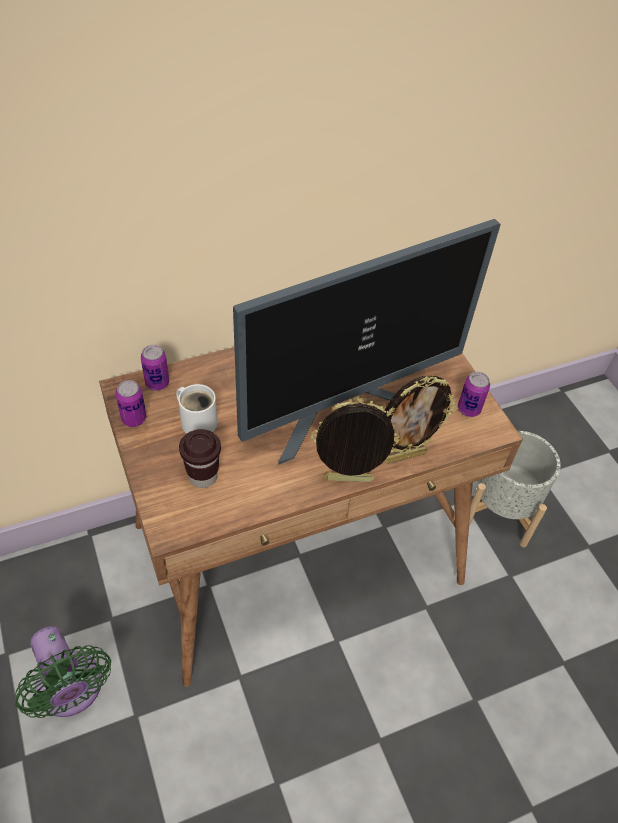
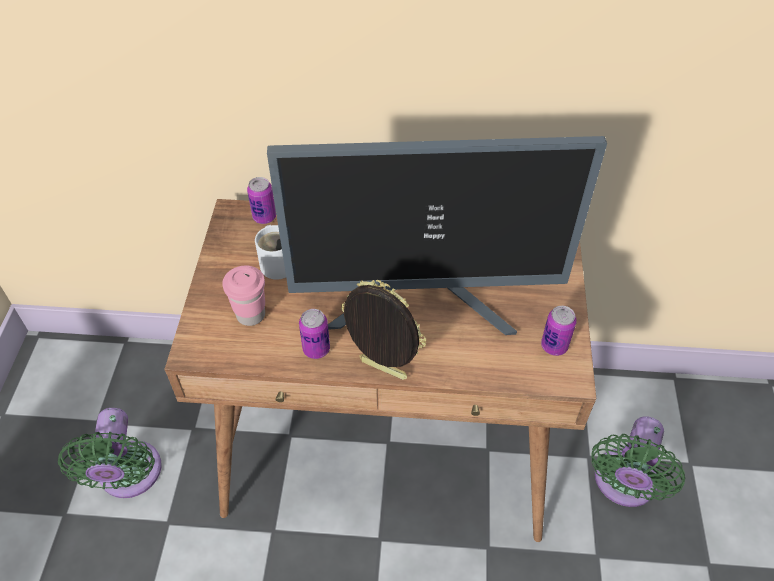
camera: 30 degrees right, 0 degrees up
can [116,380,147,427] -> can moved to [299,309,330,359]
brown cup [179,429,221,488] -> pink cup [222,265,265,326]
picture frame [384,376,457,464] -> none
grey planter [469,431,561,547] -> green fan [591,416,685,507]

